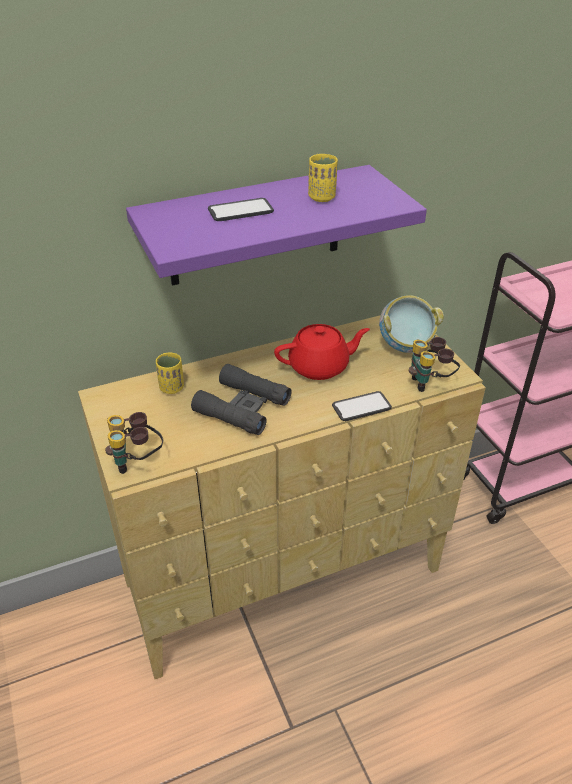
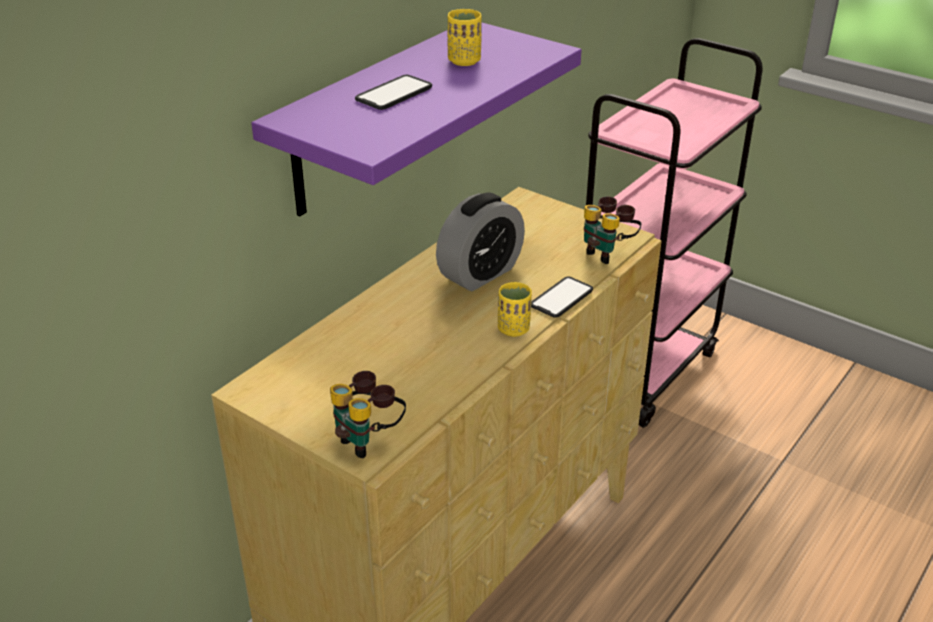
camera: 30 degrees left, 5 degrees down
yellow cup [156,353,184,394] -> yellow cup moved to [498,282,532,337]
black binoculars [191,364,292,435] -> none
red teapot [274,324,370,380] -> alarm clock [436,192,525,291]
bowl [379,295,444,353] -> none

